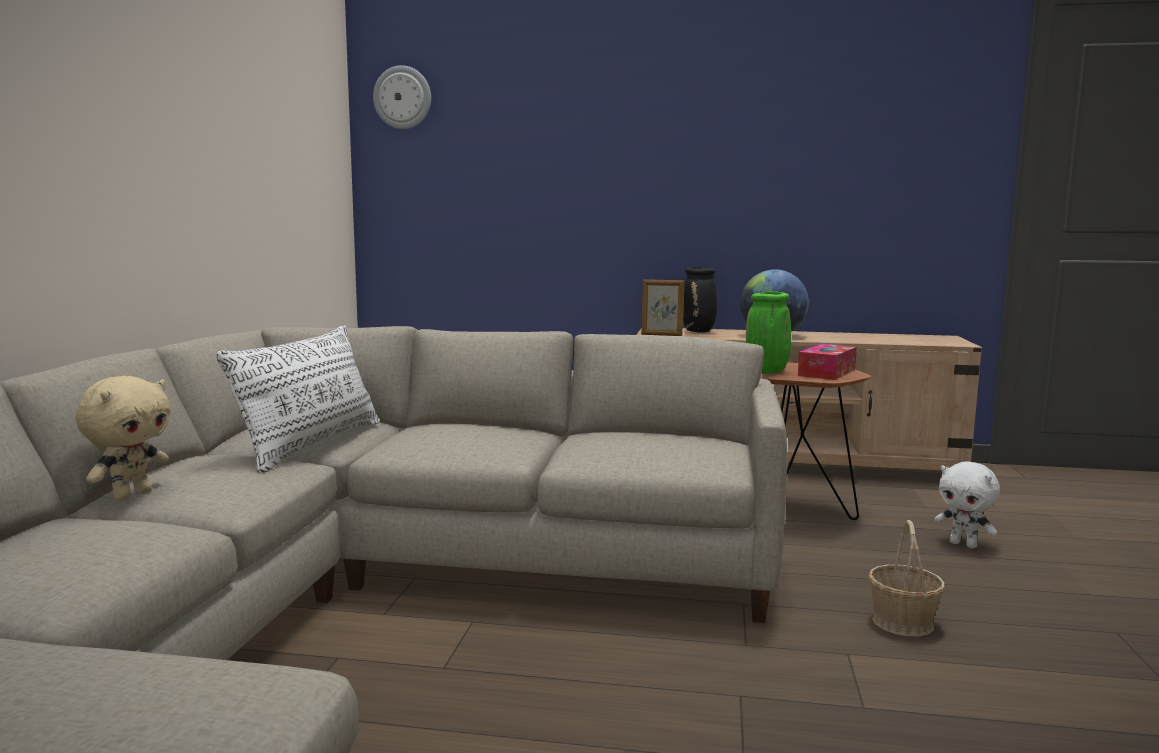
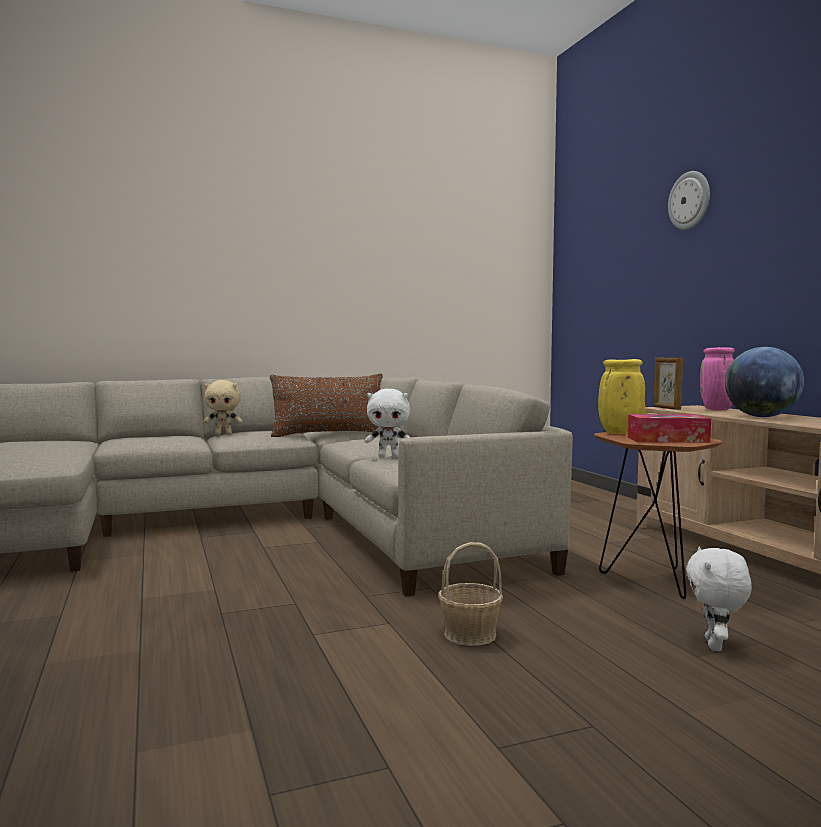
camera: 60 degrees right, 5 degrees down
white pillow [216,325,380,474] -> brown pillow [270,374,383,437]
wall clock [373,65,431,129] -> wall clock moved to [668,171,710,230]
black vase [683,267,717,333] -> pink vase [700,347,735,410]
green vase [746,292,791,374] -> yellow vase [598,359,645,434]
none -> white plush toy [365,389,410,458]

